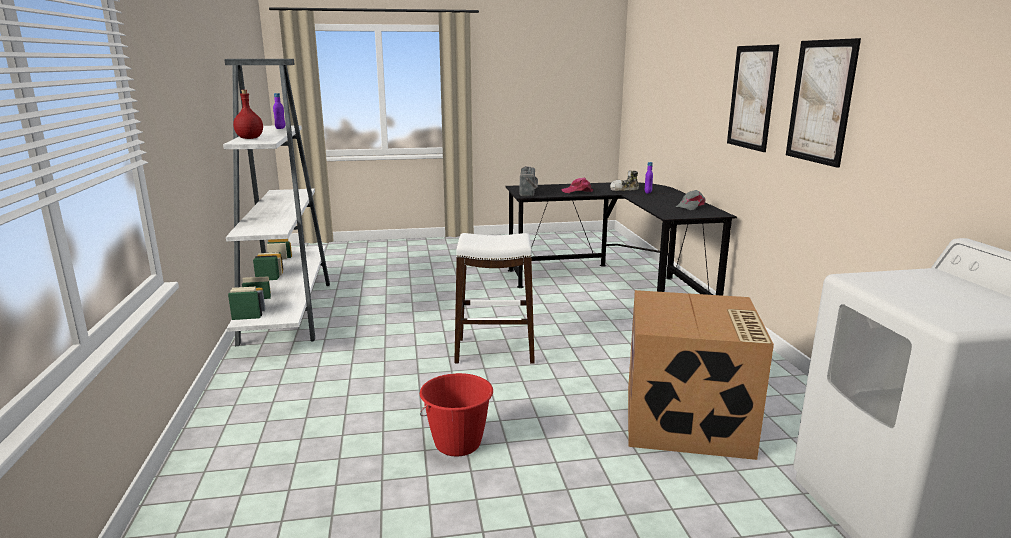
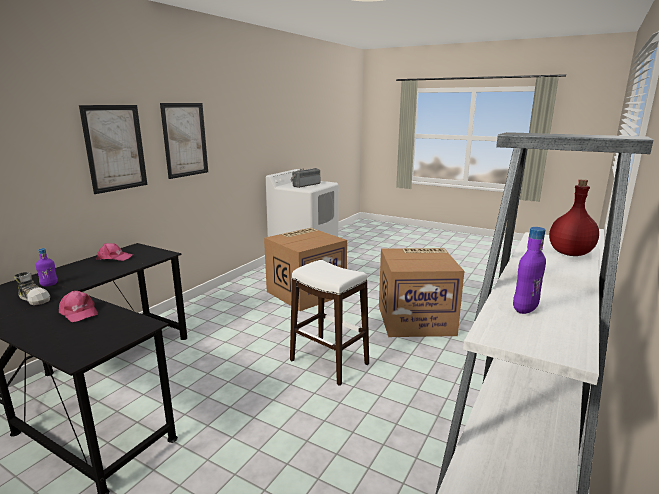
camera: 140 degrees left, 0 degrees up
red bucket [420,373,493,456] -> cardboard box [379,248,464,337]
radio [520,166,538,197] -> radio moved to [290,168,320,188]
grey cap [676,190,705,210] -> pink cap [96,243,133,261]

